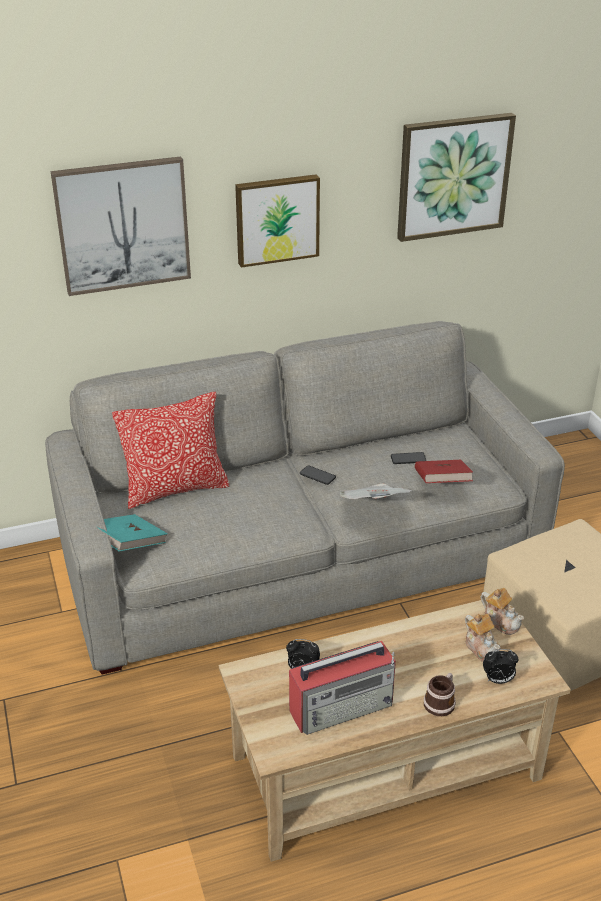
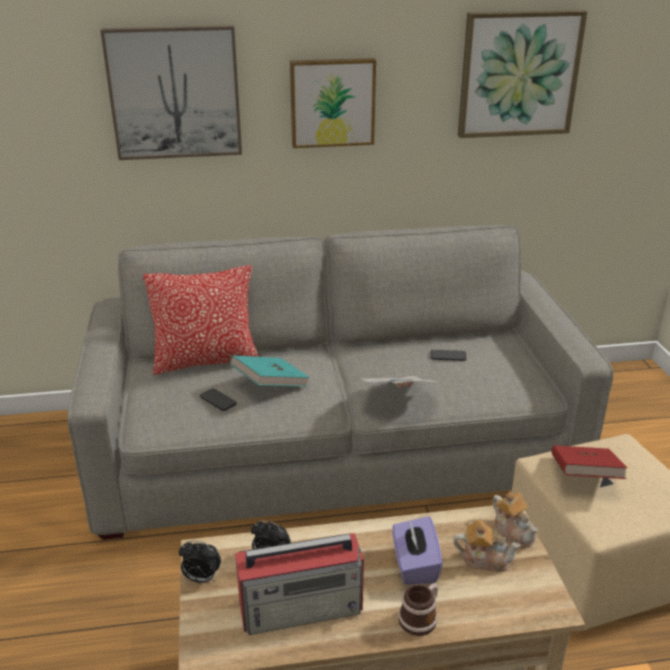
camera: 10 degrees right, 5 degrees down
turquoise book [97,514,168,552] -> turquoise book moved to [230,355,310,386]
phone [300,465,336,485] -> phone moved to [200,389,237,411]
red book [415,460,473,483] -> red book moved to [552,445,627,479]
teapot [465,614,501,662] -> teapot turned 60 degrees counterclockwise [453,520,521,572]
alarm clock [483,649,519,684] -> alarm clock moved to [179,541,221,583]
none -> purple tissue box [392,516,443,585]

